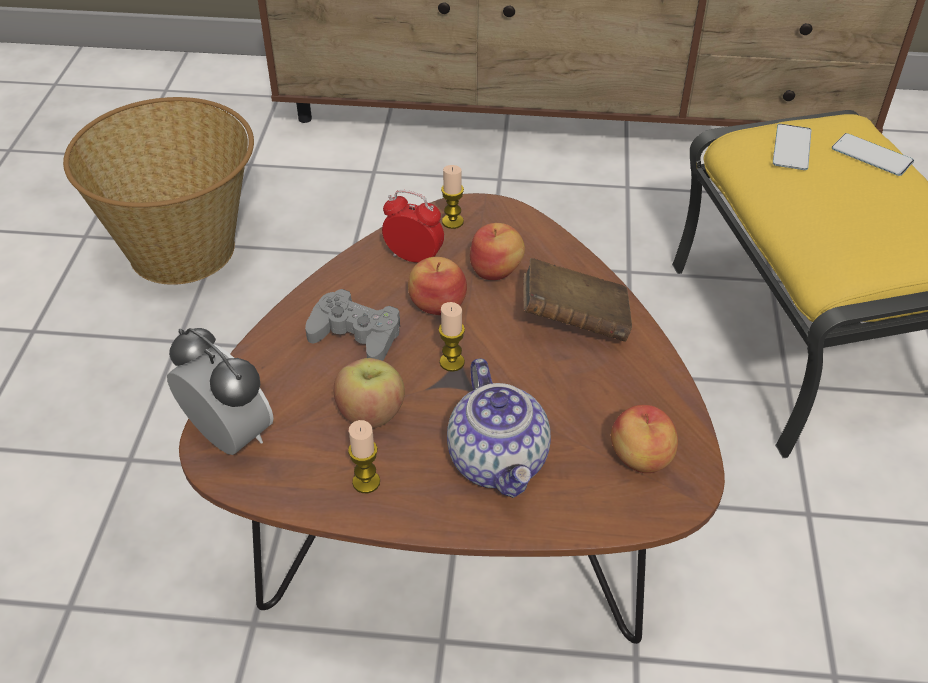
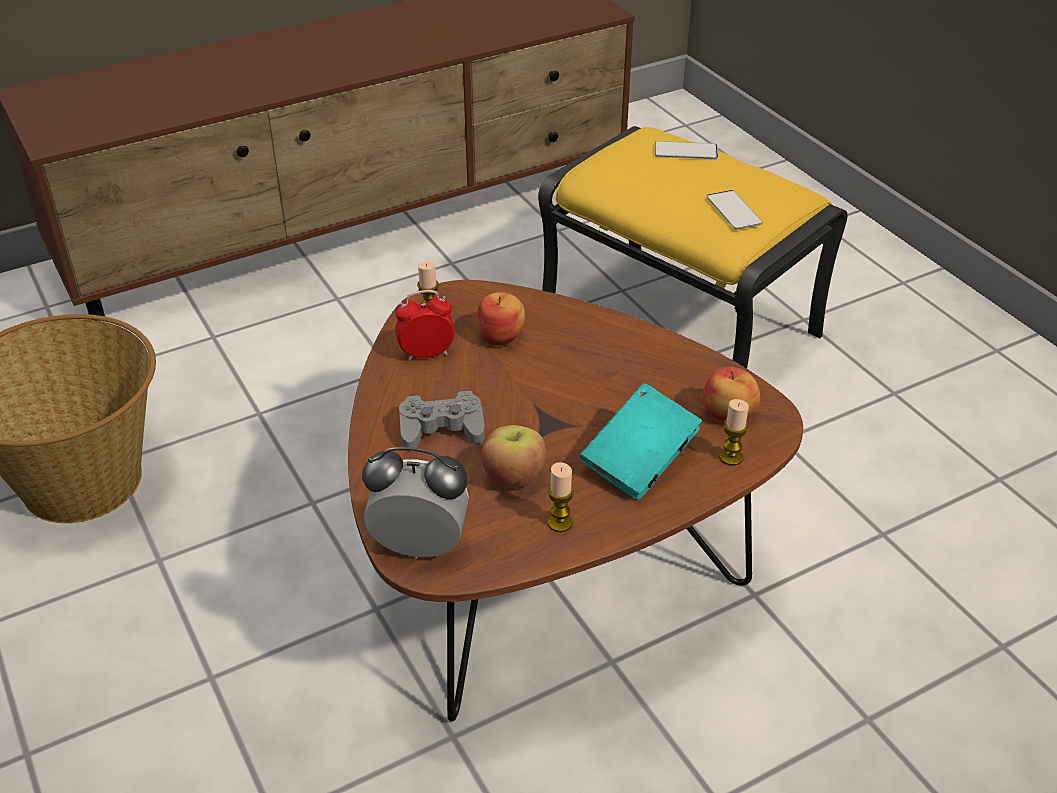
camera: 35 degrees left, 5 degrees down
apple [408,257,467,315] -> none
candle [439,302,465,372] -> candle moved to [719,399,749,466]
teapot [447,358,551,498] -> turquoise book [579,383,702,500]
brown book [523,258,632,342] -> none
phone [773,124,811,170] -> phone moved to [707,190,763,229]

